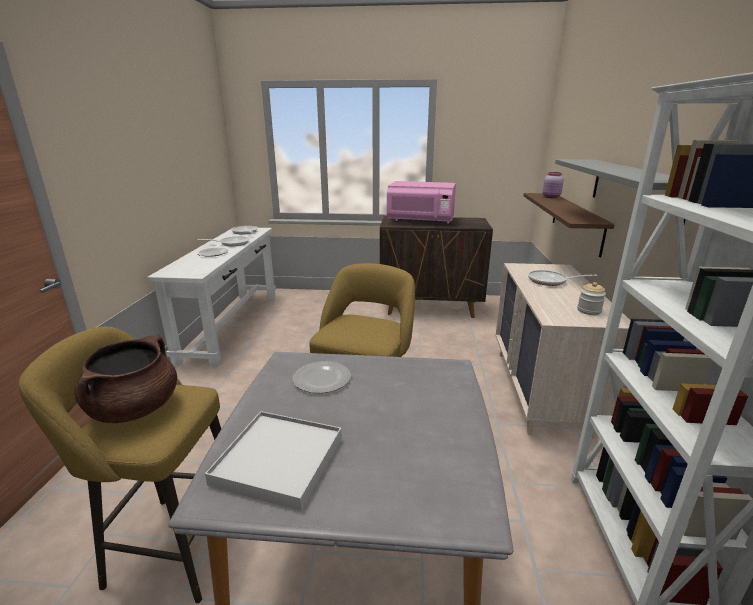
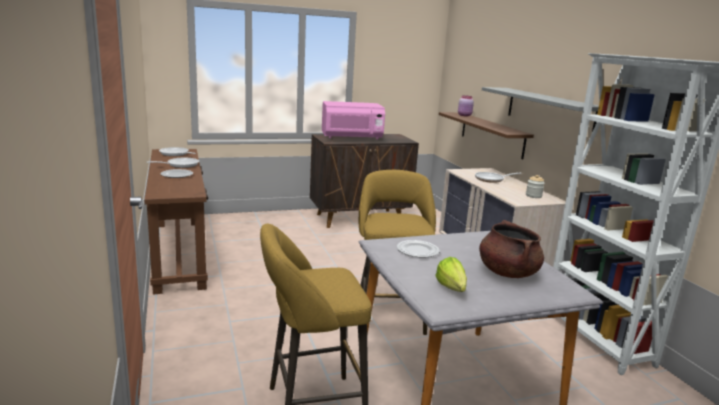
camera: 25 degrees left, 5 degrees down
brown cooking pot [74,335,177,423] -> brown cooking pot moved to [479,220,544,278]
white console table [147,227,276,367] -> brown console table [144,149,208,295]
white tray [205,411,342,511] -> lettuce [435,257,467,292]

